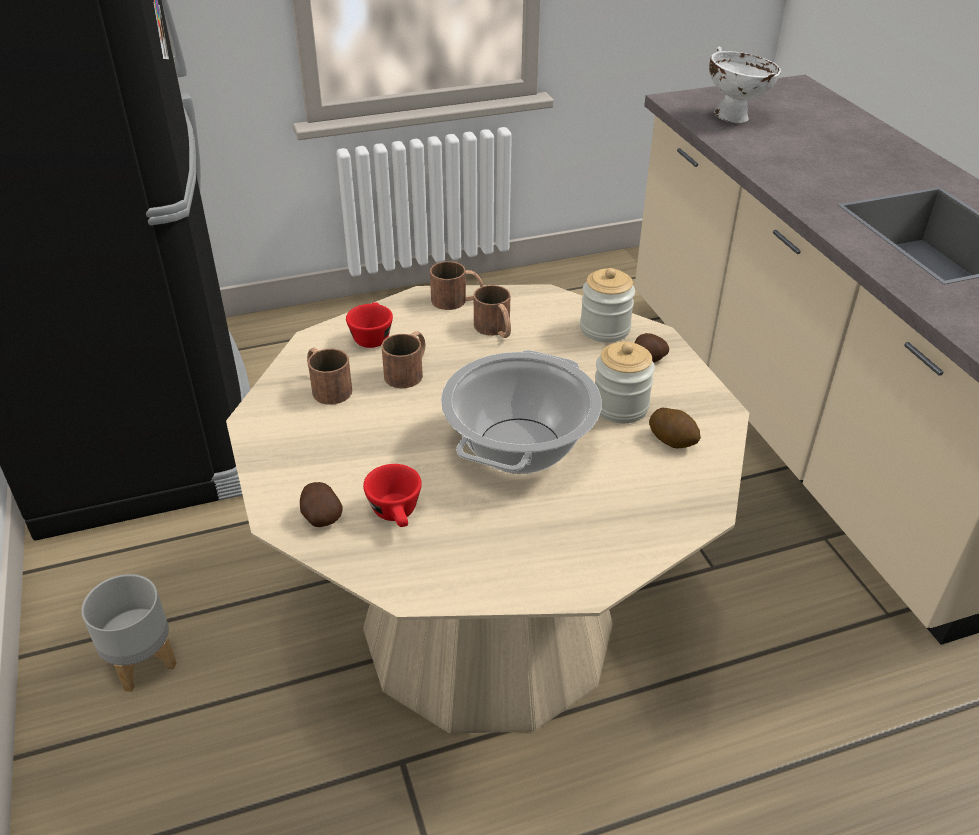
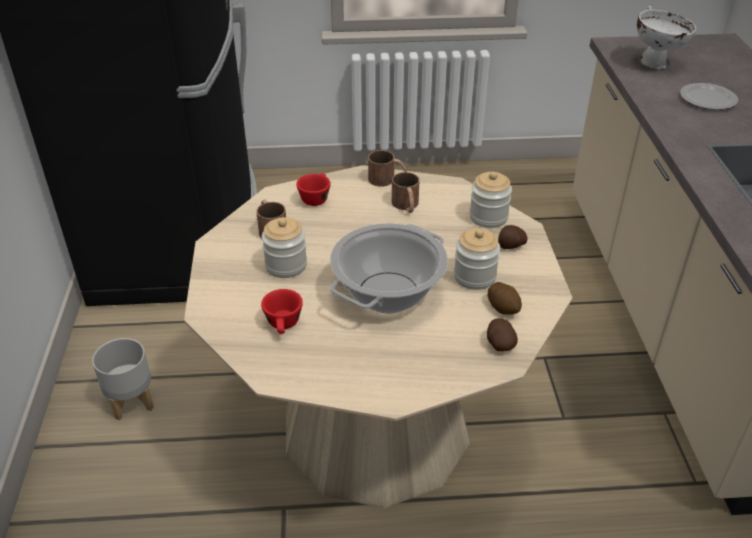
camera: 15 degrees right, 0 degrees up
potato [300,482,343,527] -> potato moved to [487,319,518,352]
brown mug [381,331,425,388] -> none
none -> jar [262,217,307,278]
none -> plate [680,83,738,110]

